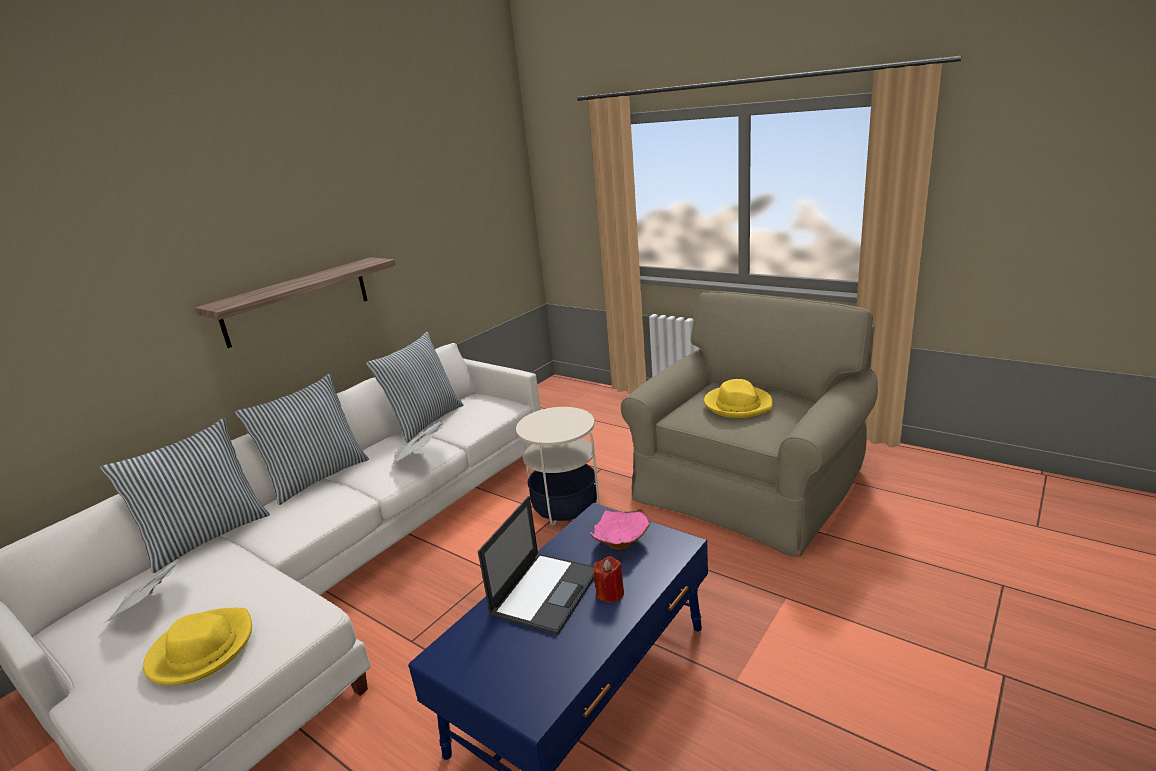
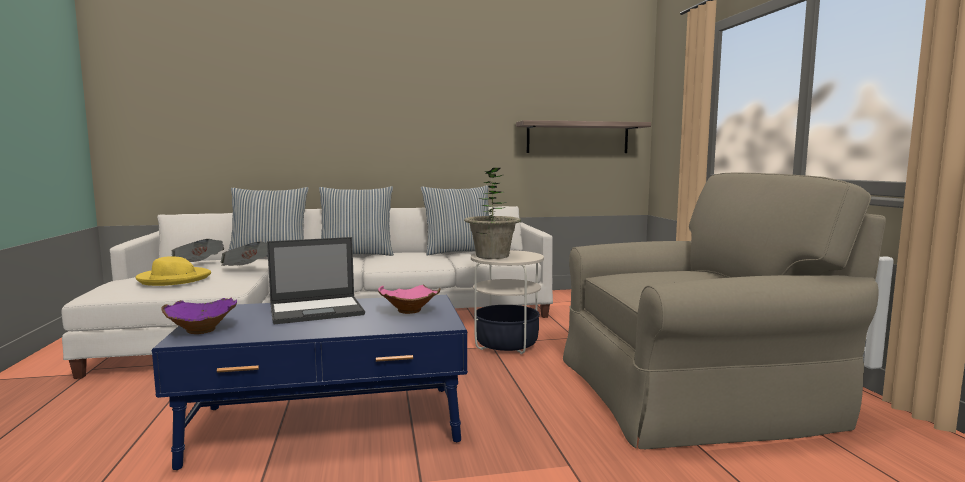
camera: 40 degrees right, 15 degrees down
shelf [195,257,396,348] -> shelf moved to [516,120,651,153]
newspaper [392,421,443,465] -> newspaper moved to [221,241,268,266]
red candle [594,556,624,603] -> none
yellow hat [704,379,773,418] -> none
none -> purple bowl [161,298,237,334]
none -> potted plant [464,168,521,259]

